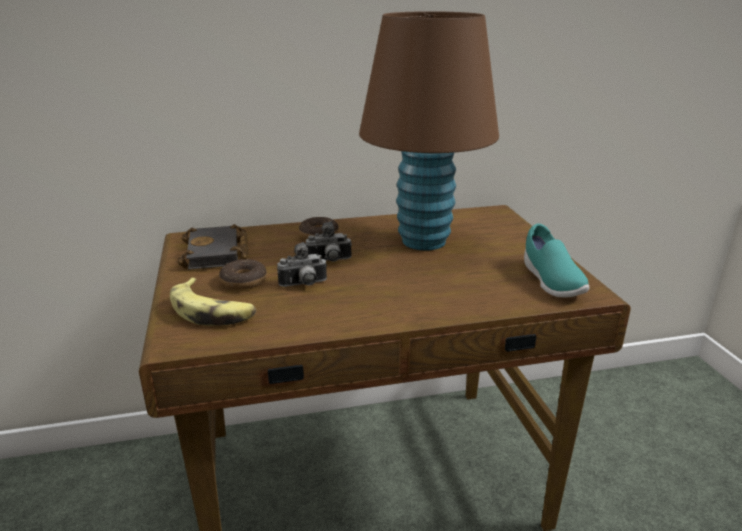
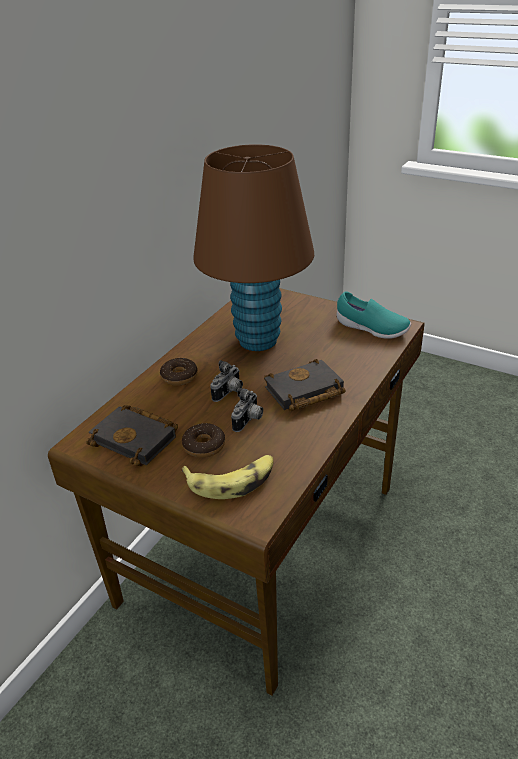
camera: 45 degrees left, 10 degrees up
none -> black book [264,359,346,411]

